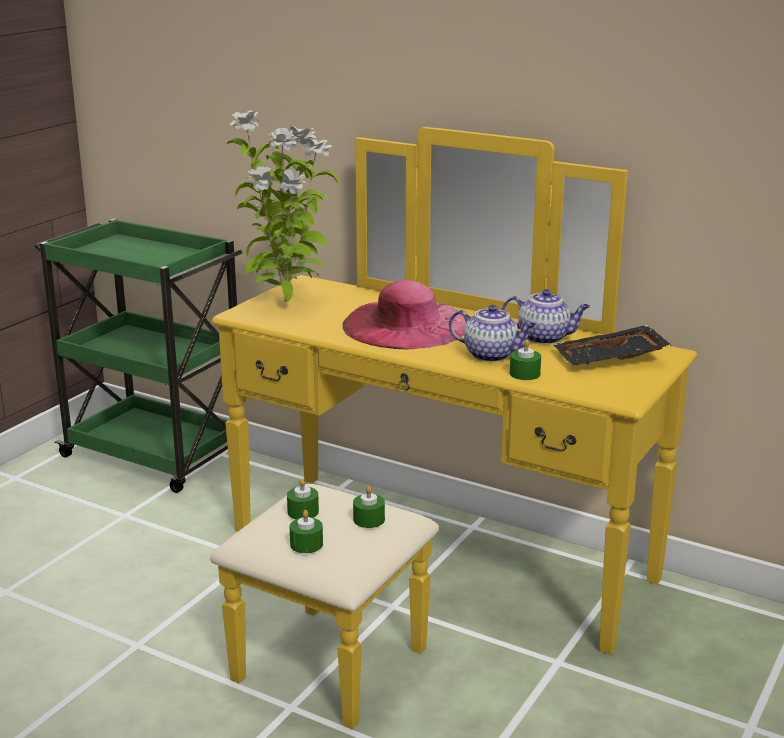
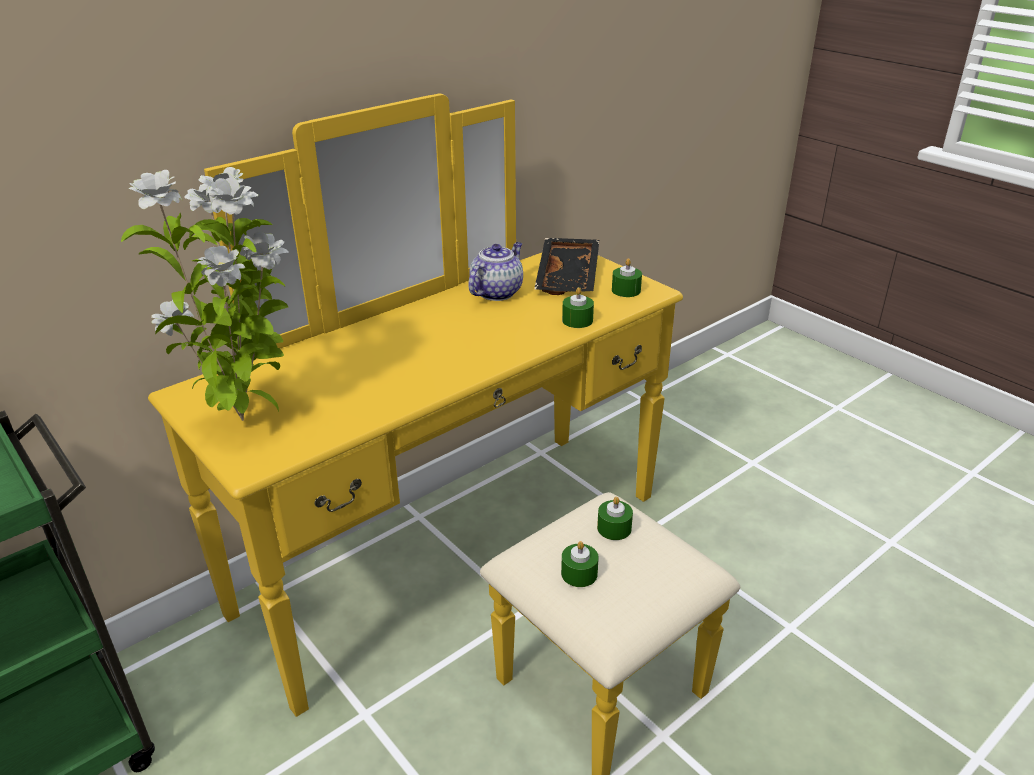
camera: 70 degrees left, 10 degrees up
green candle [290,510,323,553] -> green candle moved to [612,258,642,297]
pink hat [343,280,466,349] -> none
teapot [449,305,536,362] -> none

